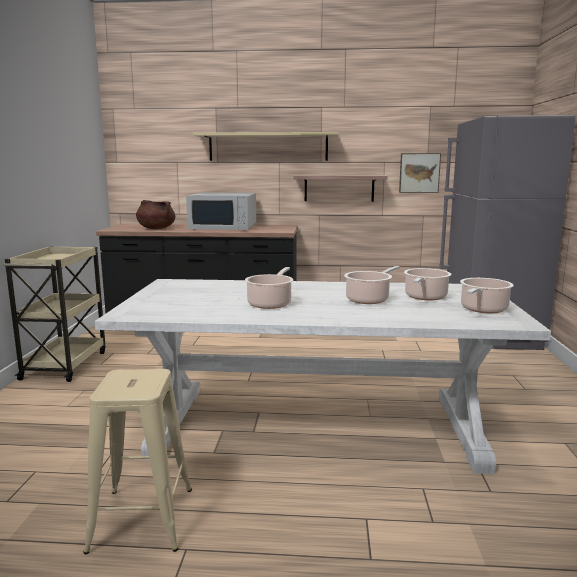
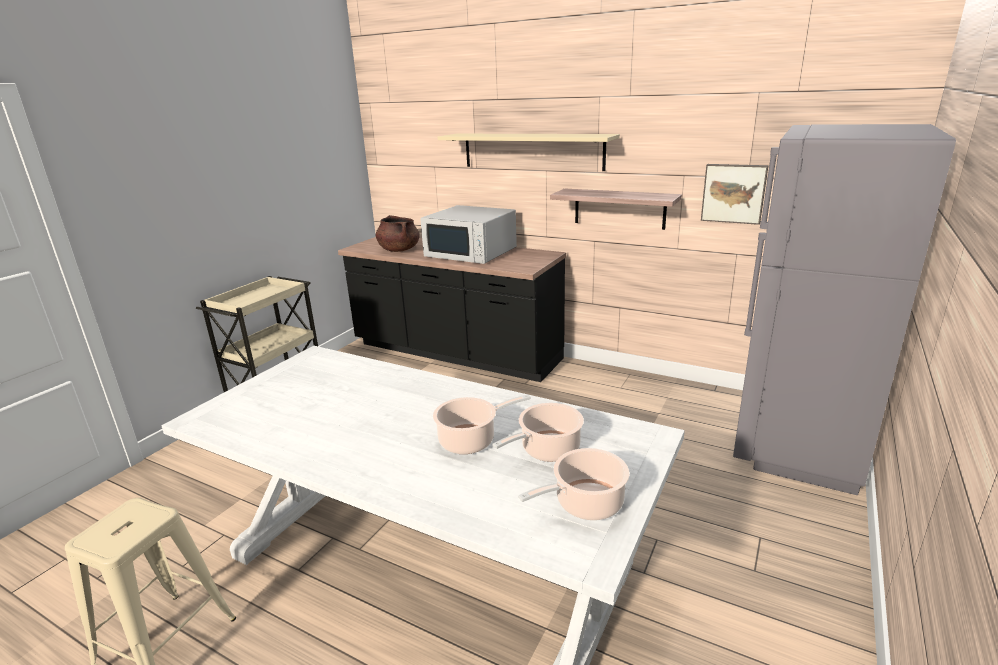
camera: 25 degrees right, 10 degrees up
cooking pot [245,267,293,309] -> none

